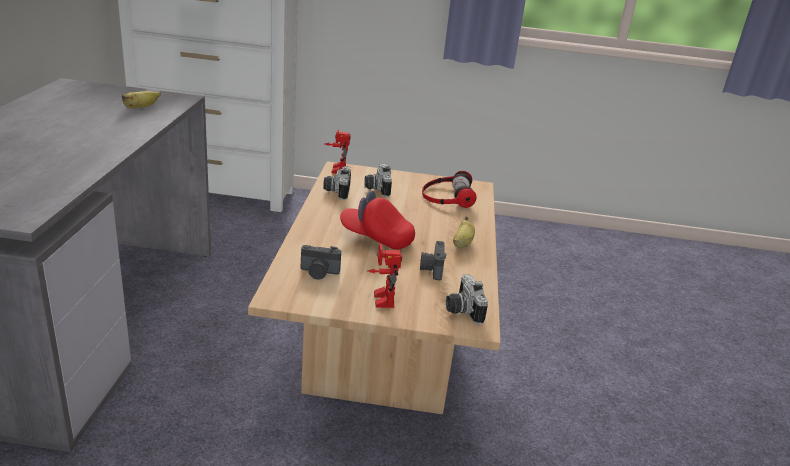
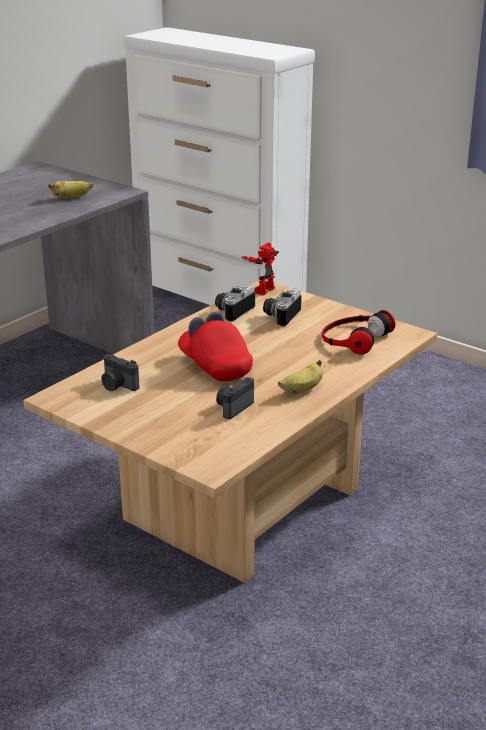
camera: 35 degrees right, 0 degrees up
toy robot [367,244,402,308] -> none
camera [446,275,488,324] -> none

